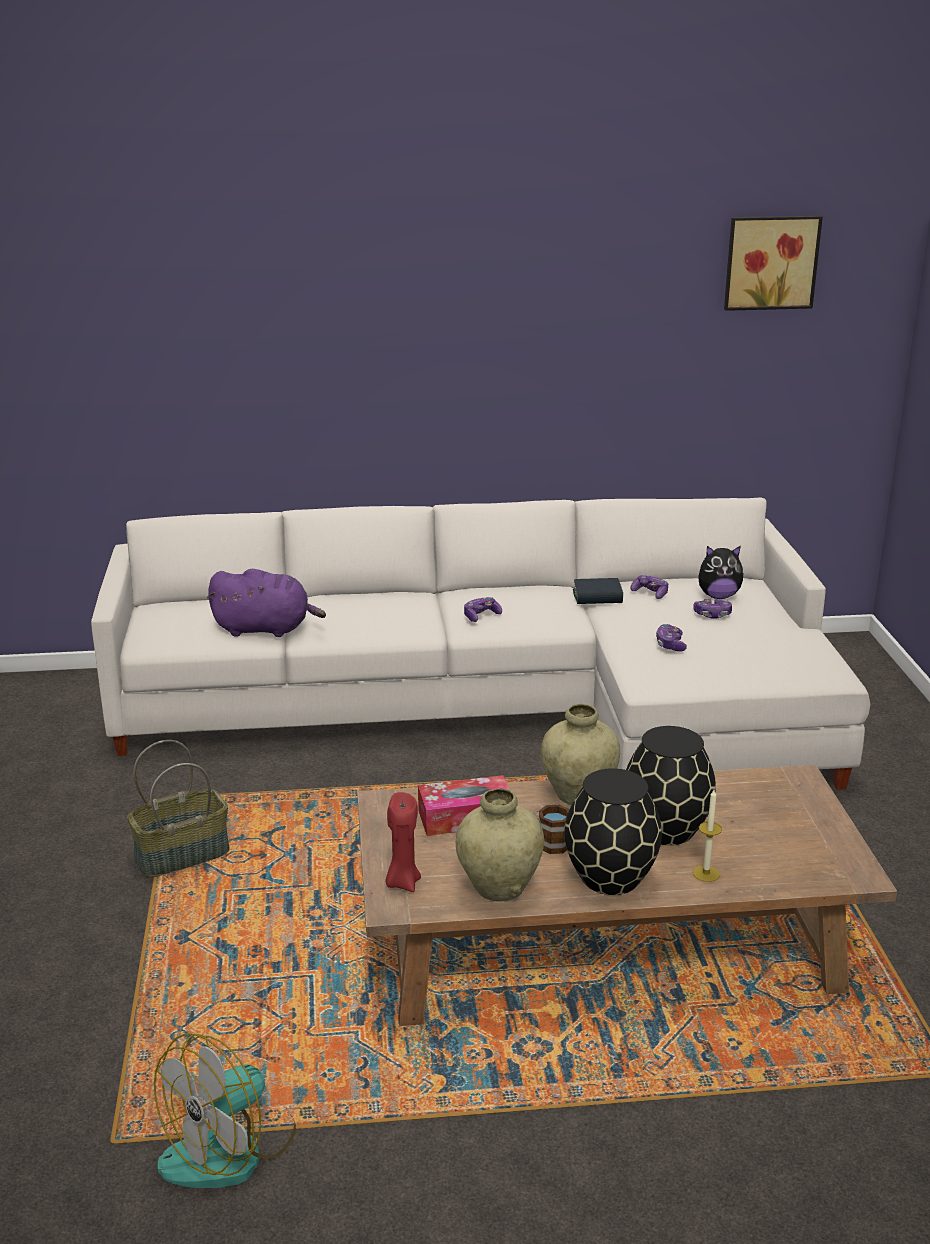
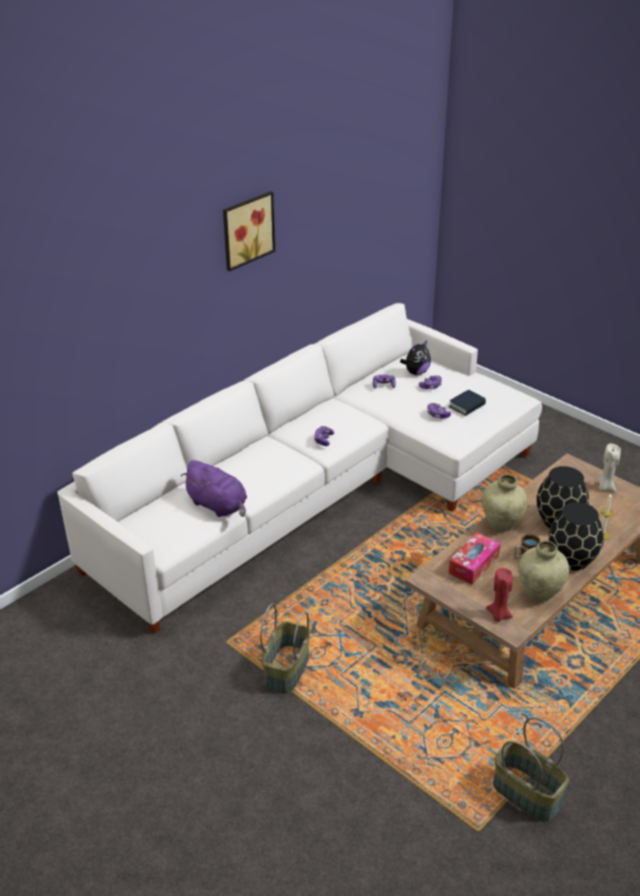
camera: 40 degrees left, 10 degrees up
fan [154,1033,297,1188] -> basket [493,717,569,822]
purple plush toy [207,569,326,637] -> purple plush toy turned 75 degrees clockwise [181,460,247,517]
book [573,578,623,604] -> book moved to [449,390,486,416]
picture [724,216,823,311] -> picture moved to [223,191,275,271]
none -> beige candle [598,444,621,492]

